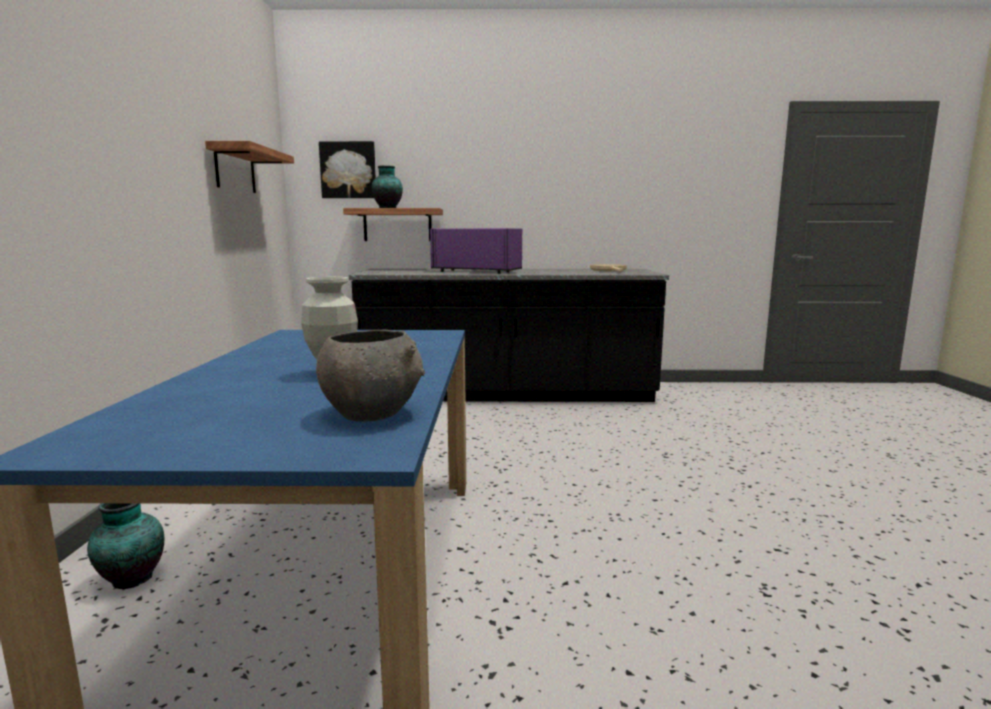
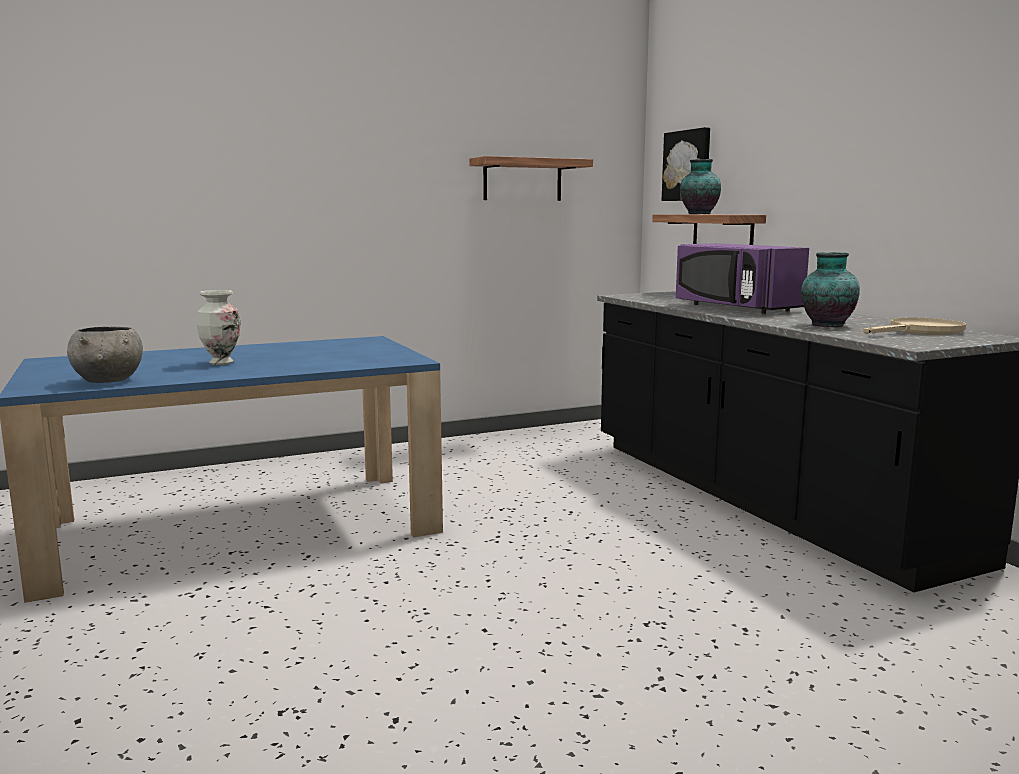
camera: 65 degrees right, 0 degrees up
vase [87,503,164,589] -> vase moved to [801,252,860,327]
purple microwave [430,228,522,274] -> purple microwave turned 150 degrees clockwise [676,243,809,314]

